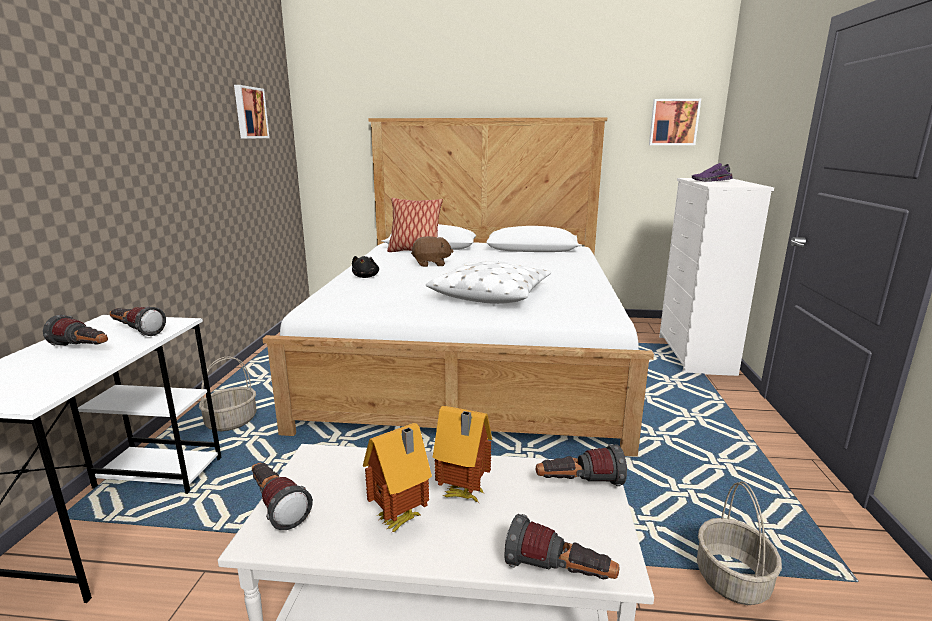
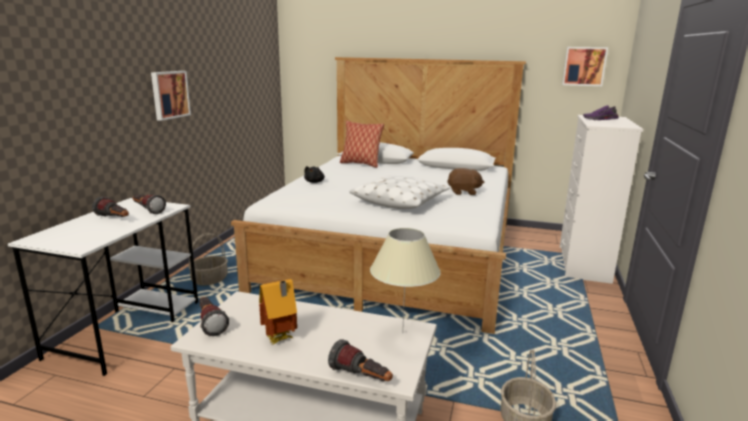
camera: 10 degrees right, 0 degrees up
picture [234,85,270,139] -> picture moved to [151,71,191,121]
brown plush toy [411,236,454,267] -> brown plush toy moved to [447,168,484,195]
toy house [433,405,492,502] -> none
flashlight [536,444,627,486] -> beige table lamp [370,228,441,333]

